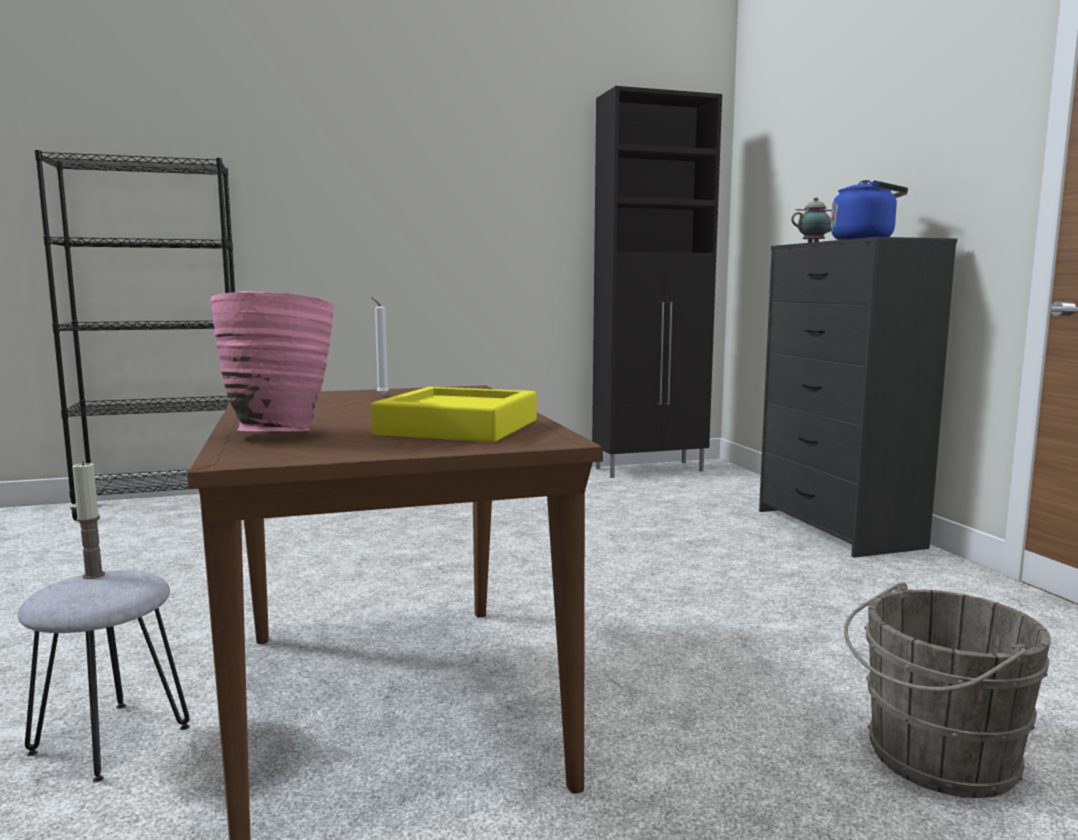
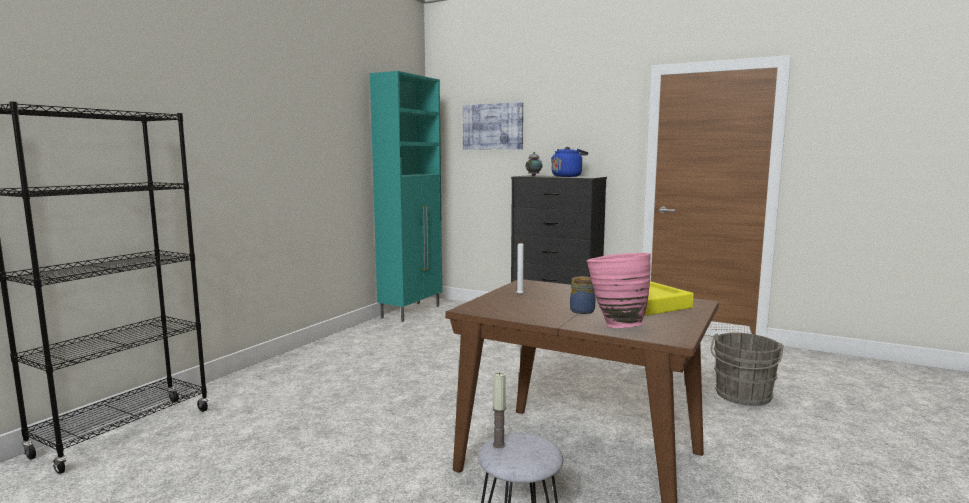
camera: 45 degrees left, 0 degrees up
black cabinet [592,86,722,478] -> turquoise cabinet [370,71,442,322]
none -> picture [463,102,523,149]
none -> jar [570,276,595,314]

